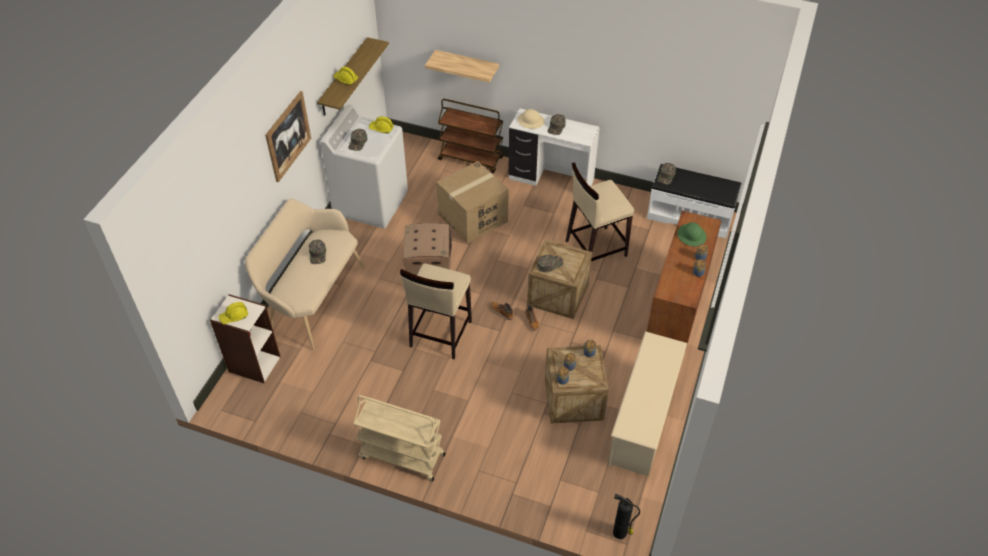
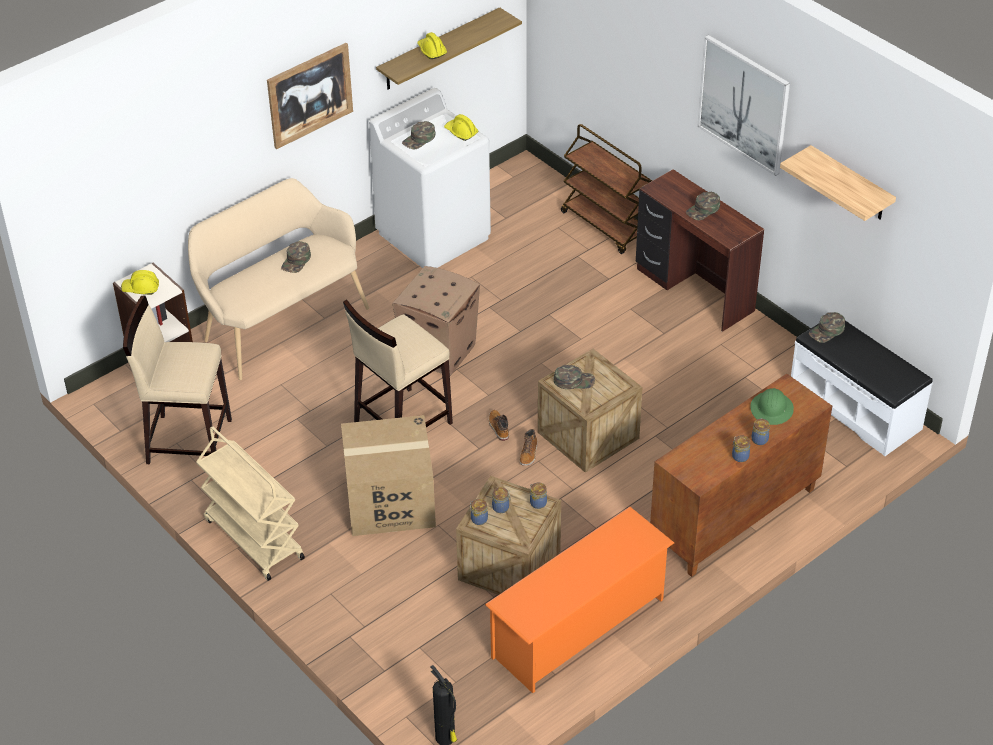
camera: 30 degrees right, 5 degrees down
shelf [425,50,499,83] -> shelf moved to [780,145,896,221]
cardboard box [436,161,509,244] -> cardboard box moved to [341,415,436,536]
white desk [508,108,600,186] -> brown desk [636,169,764,332]
beige hard hat [517,109,545,129] -> none
beige stool [566,162,634,261] -> beige stool moved to [123,295,232,464]
beige shoe rack [608,331,687,476] -> orange shoe rack [485,507,674,693]
none -> picture [697,35,790,176]

